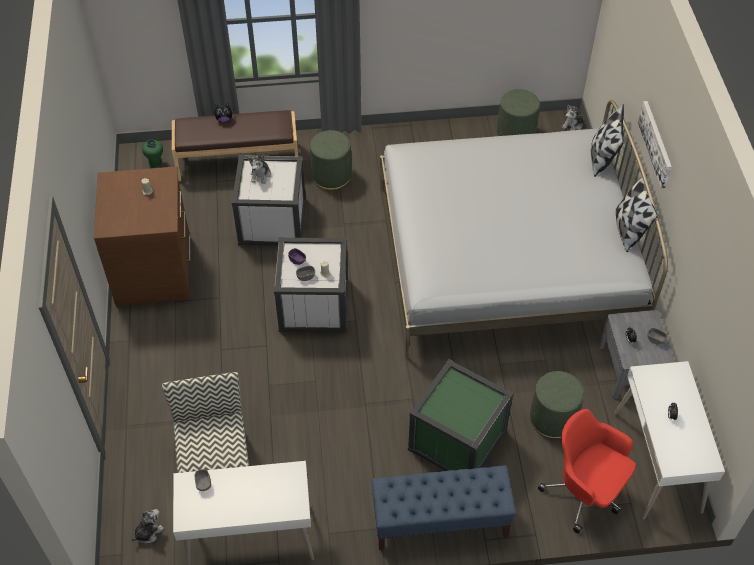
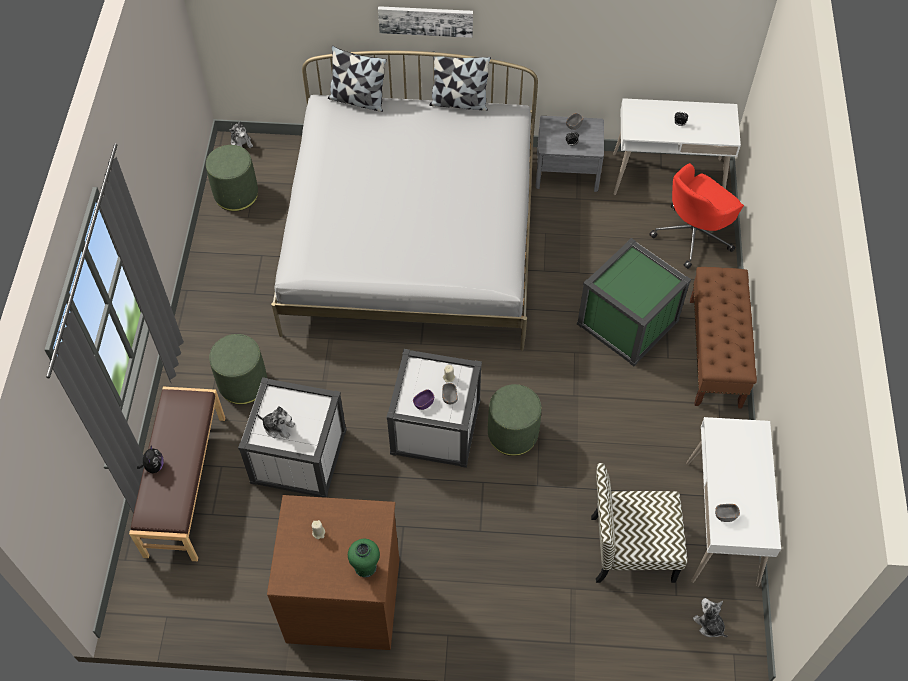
camera: 80 degrees left, 5 degrees up
green vase [142,140,163,168] -> green vase moved to [348,539,380,577]
blue bench [371,465,516,550] -> brown bench [690,267,757,409]
green ottoman [530,371,584,439] -> green ottoman moved to [488,384,542,456]

